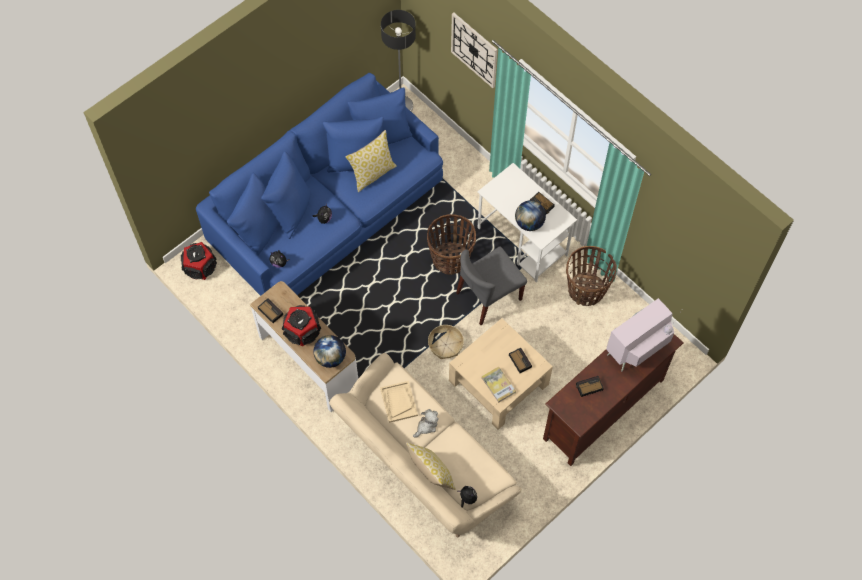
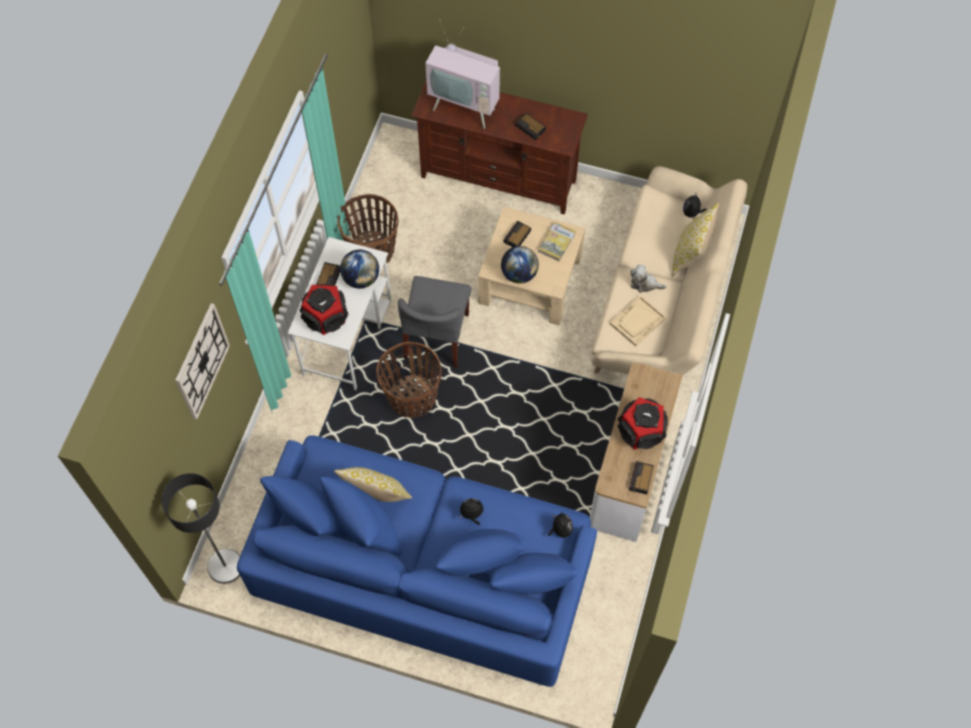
camera: 120 degrees left, 0 degrees up
speaker [181,242,217,280] -> speaker moved to [300,284,348,335]
globe [313,335,346,368] -> globe moved to [501,246,539,284]
basket [428,325,464,359] -> none
grey chair [456,246,527,325] -> grey chair turned 75 degrees clockwise [398,276,471,368]

